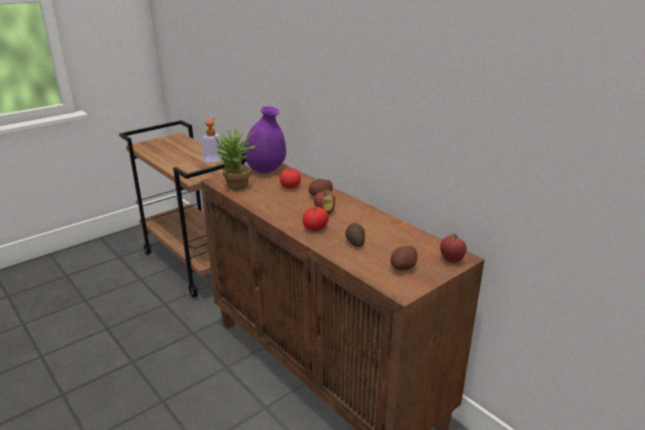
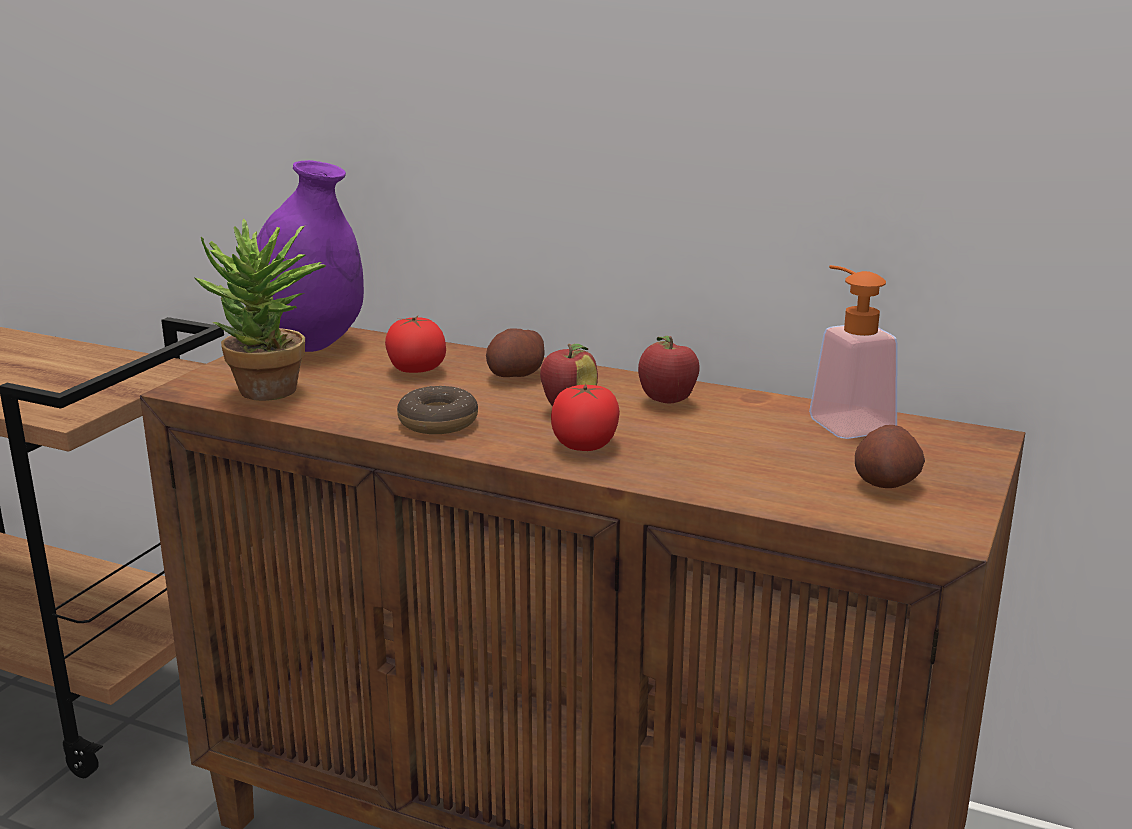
camera: 25 degrees left, 5 degrees down
soap dispenser [203,118,222,162] -> soap dispenser moved to [809,265,898,439]
potato [345,223,365,247] -> none
apple [440,233,467,263] -> apple moved to [638,336,700,403]
none -> donut [397,385,478,434]

